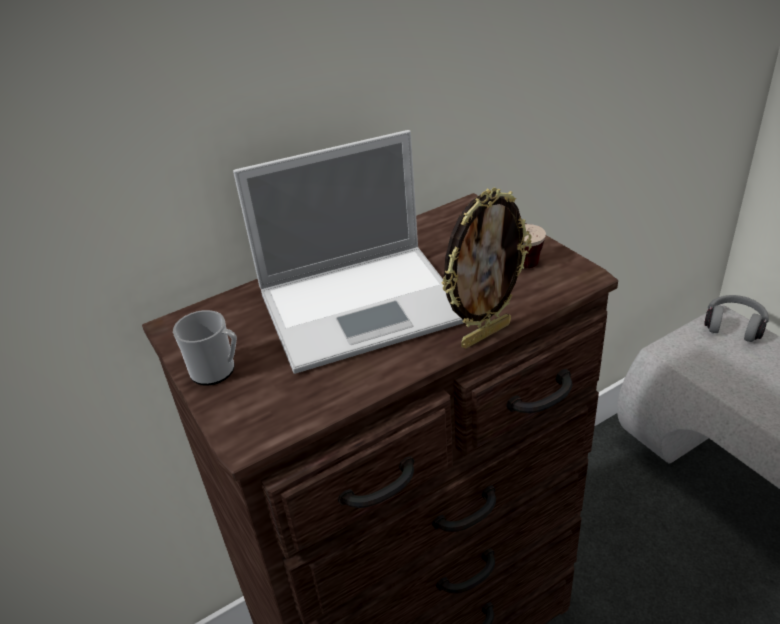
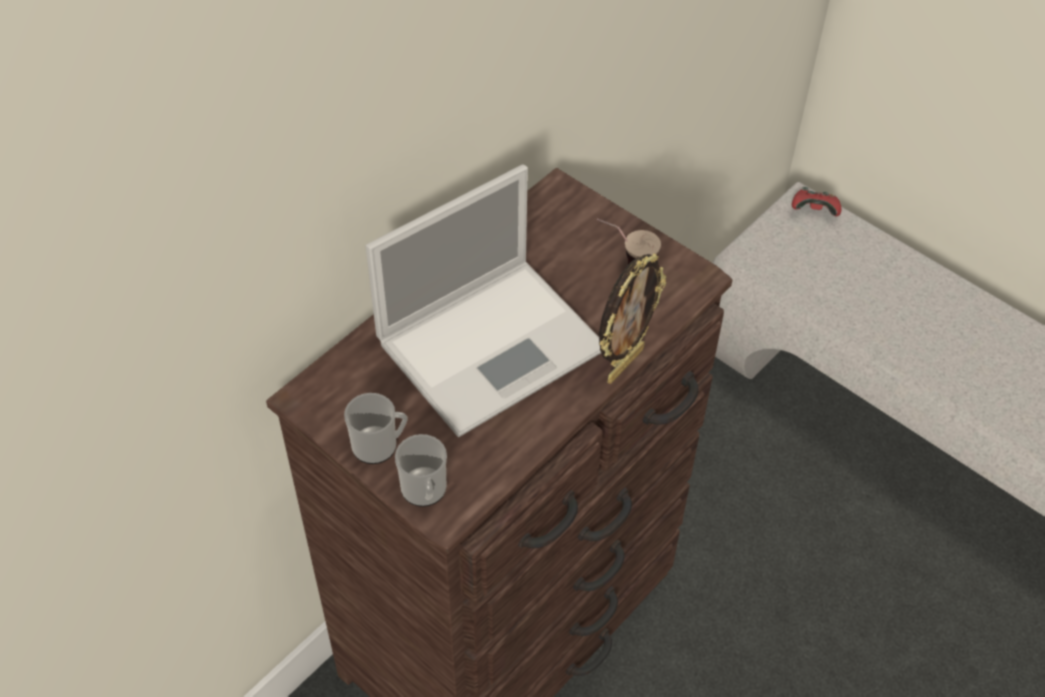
camera: 20 degrees left, 15 degrees up
grey headphones [704,295,769,342] -> red game controller [792,187,841,216]
none -> mug [395,434,447,507]

